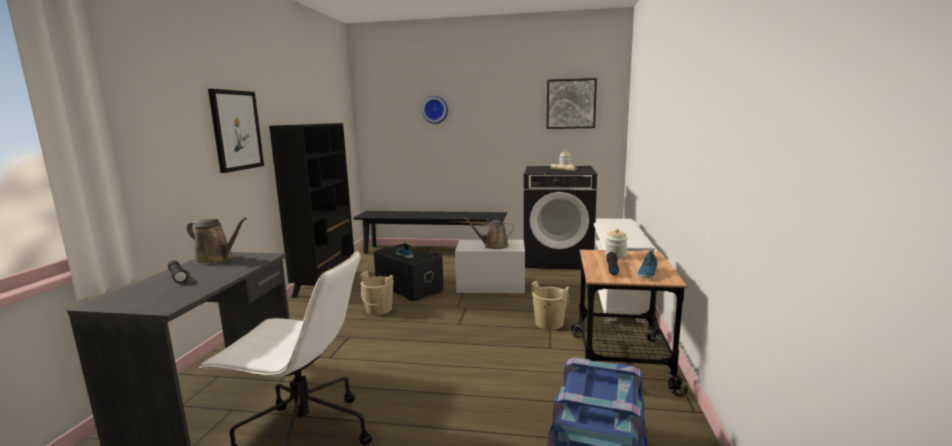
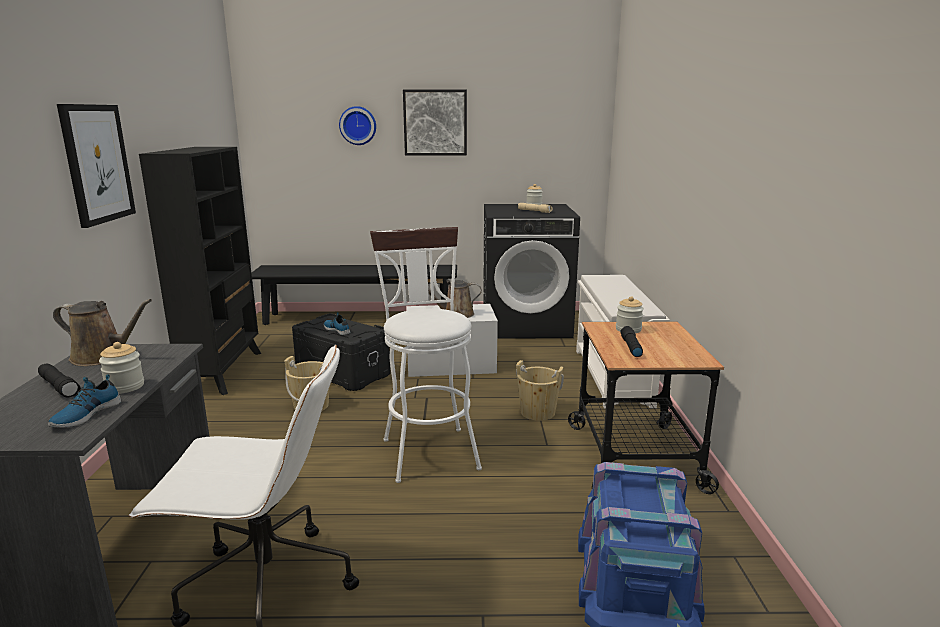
camera: 10 degrees left, 5 degrees up
picture [547,78,597,129] -> picture moved to [403,90,467,155]
shoe [637,250,658,278] -> shoe moved to [48,374,121,428]
none -> jar [99,342,144,394]
none -> white stool [370,227,482,483]

